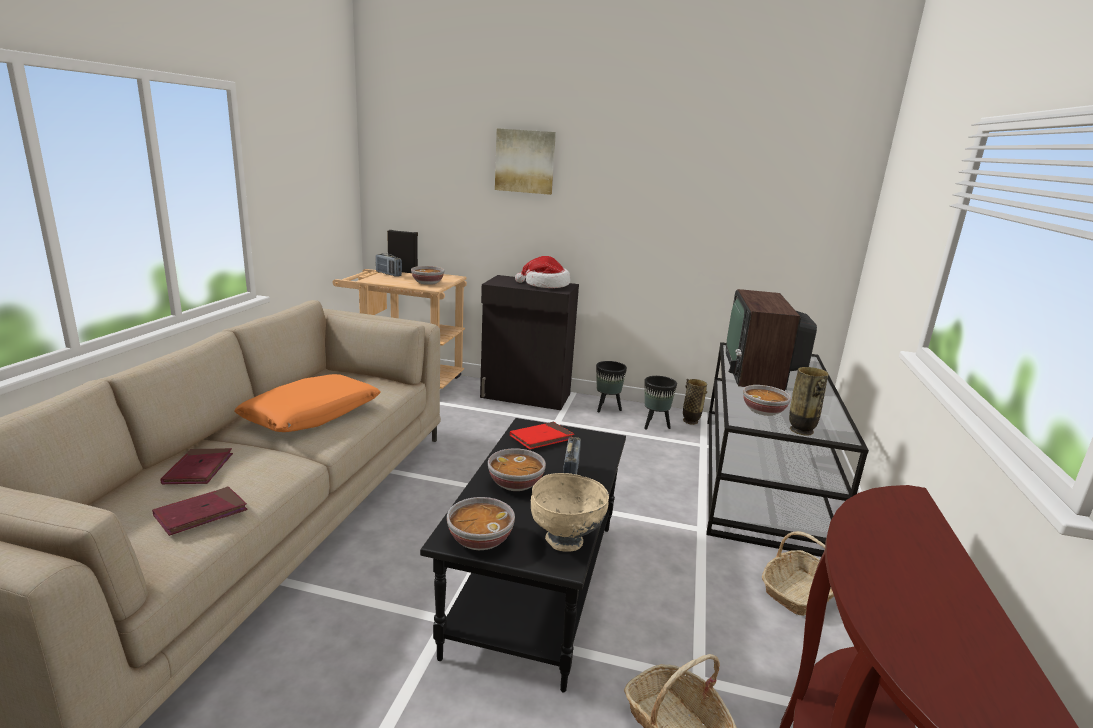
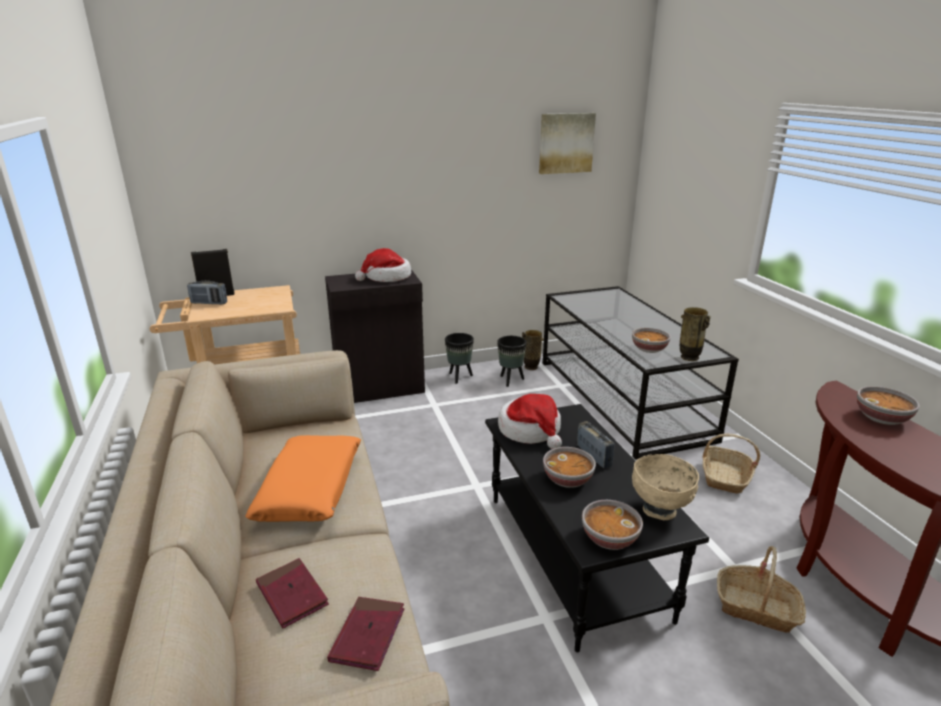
camera: 30 degrees left, 5 degrees up
bowl [411,266,444,285] -> bowl moved to [857,386,920,425]
picture [495,128,556,195] -> picture moved to [539,113,596,174]
red book [510,422,574,449] -> hat [498,394,562,449]
television [726,289,817,391] -> none

